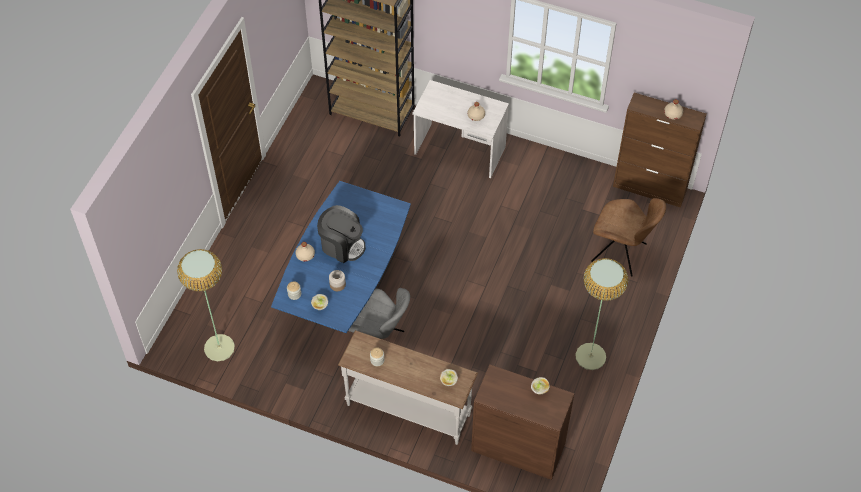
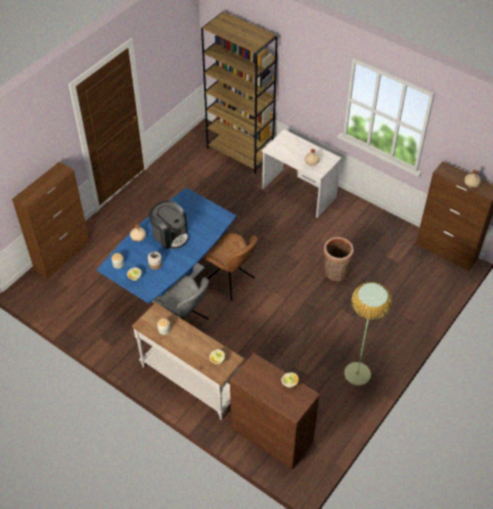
camera: 15 degrees right, 5 degrees down
floor lamp [177,249,235,361] -> none
brown chair [591,198,666,276] -> brown chair moved to [203,233,258,300]
none -> brown cabinet [12,162,90,279]
none -> basket [323,237,354,281]

